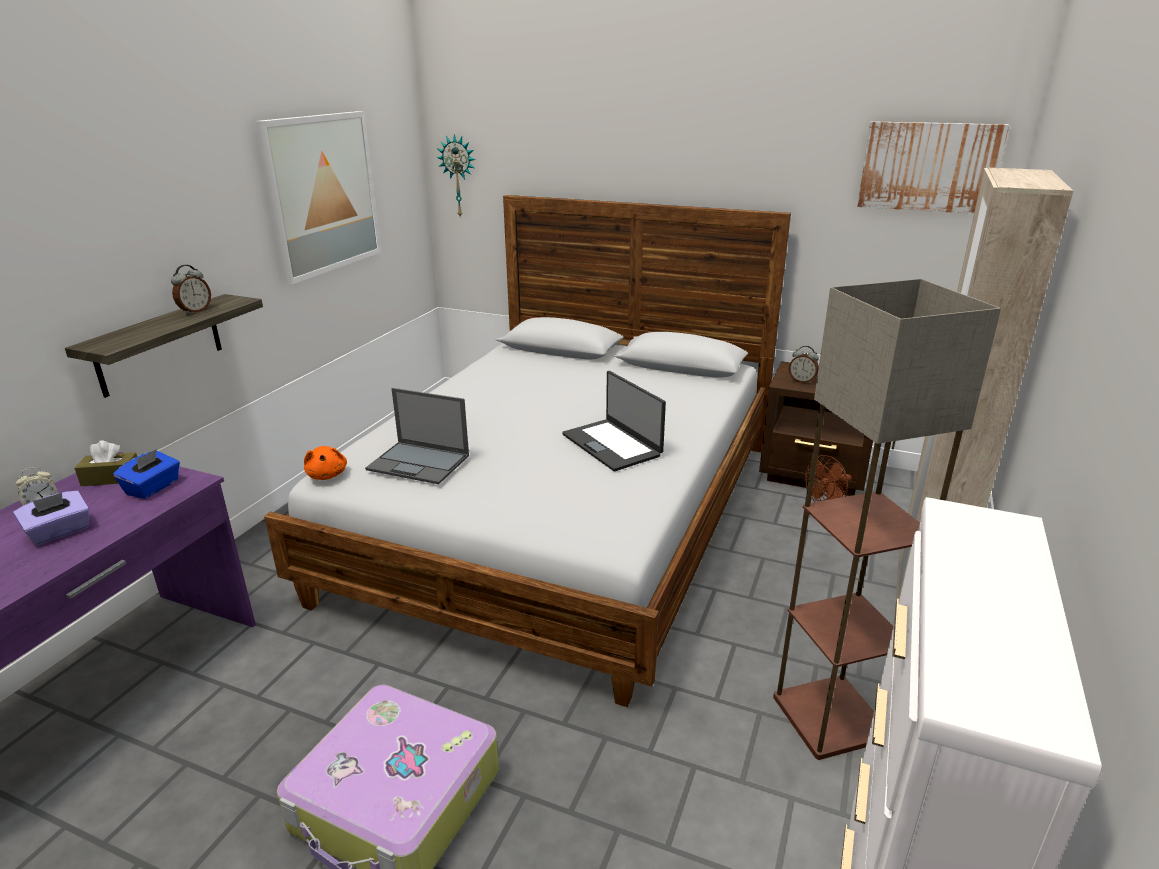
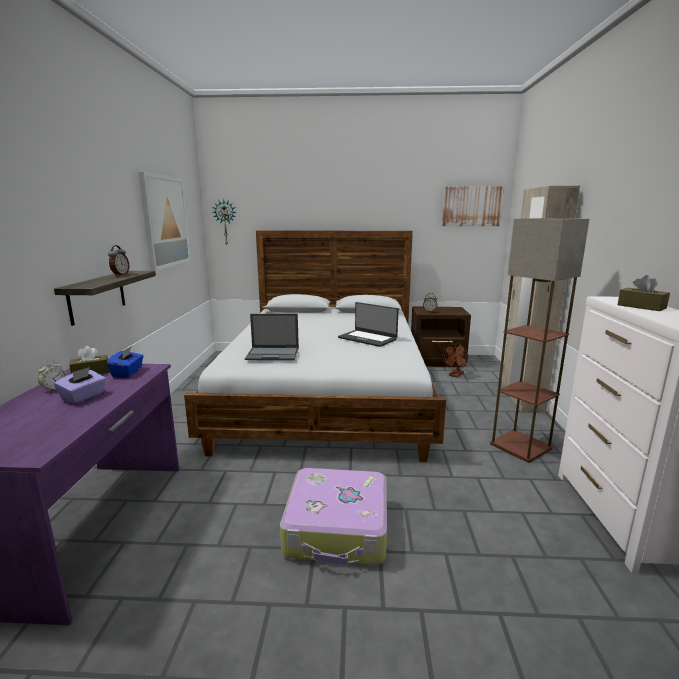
camera: 20 degrees left, 10 degrees down
orange plush toy [304,446,347,480] -> none
none -> brown tissue box [618,275,670,311]

